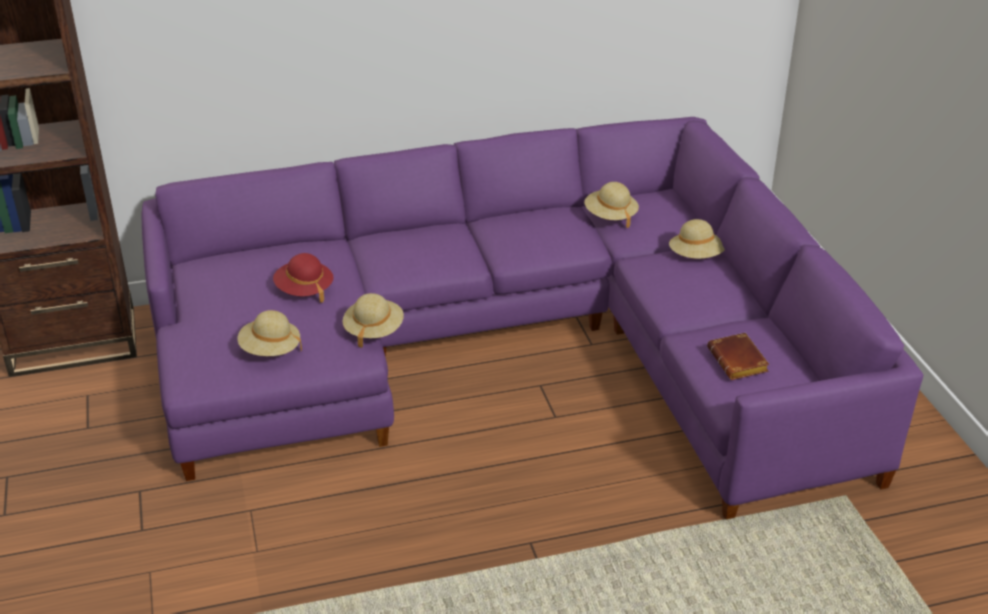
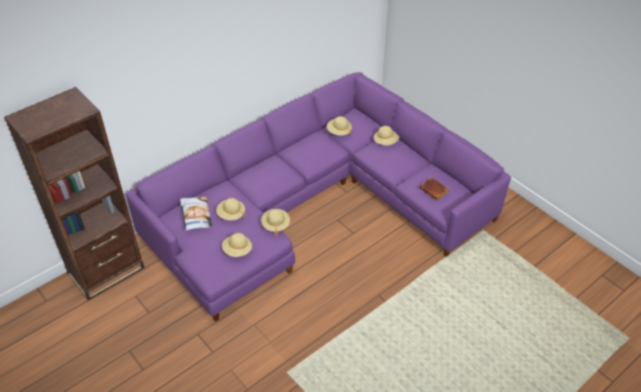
camera: 25 degrees left, 10 degrees up
red hat [273,253,333,303] -> beige hat [216,198,245,220]
none -> pillow [180,196,212,231]

